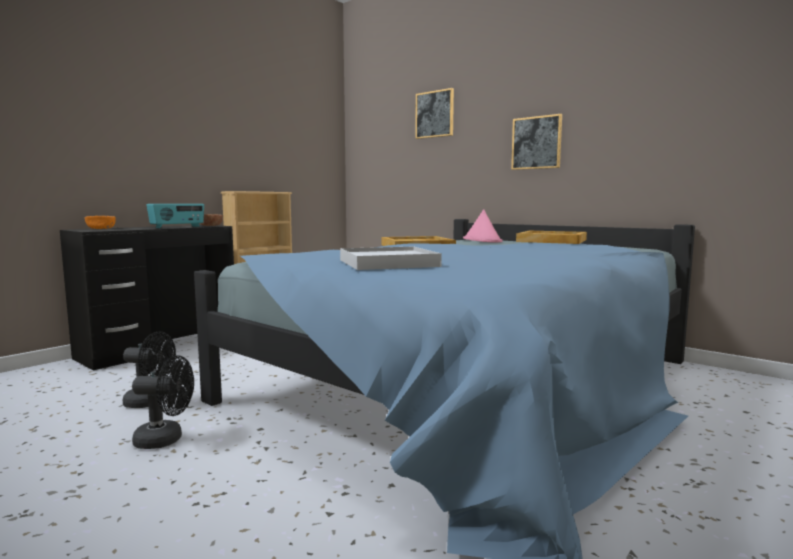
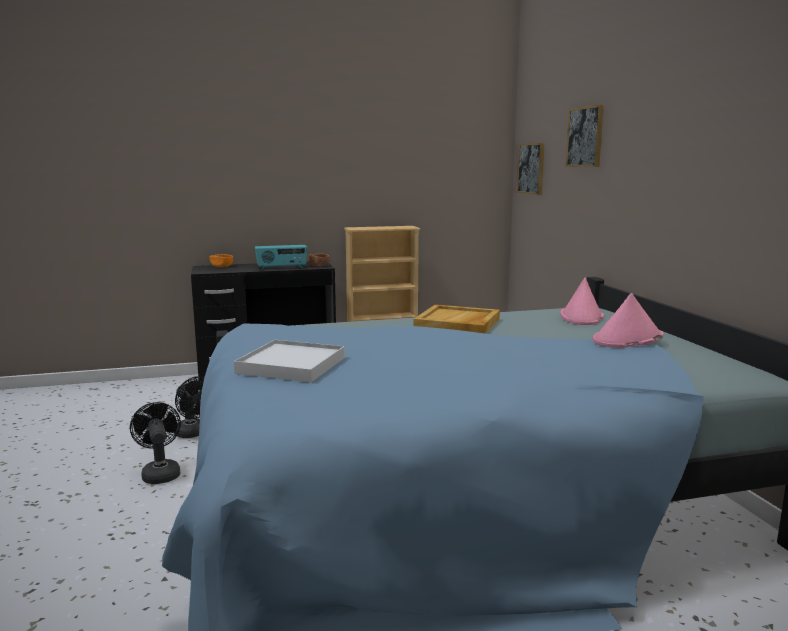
camera: 35 degrees right, 5 degrees up
black fan [132,355,194,449] -> black fan turned 150 degrees counterclockwise [130,402,181,484]
picture [511,114,562,170] -> picture moved to [517,143,545,195]
beige tray [516,231,587,244] -> pink hat [592,293,663,348]

